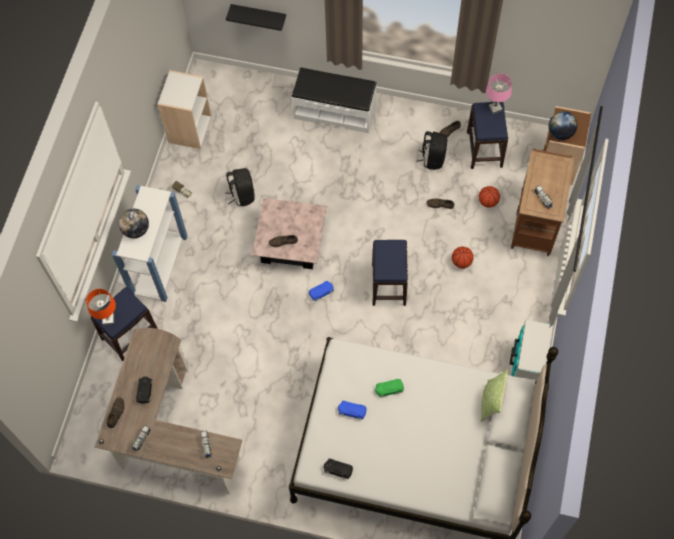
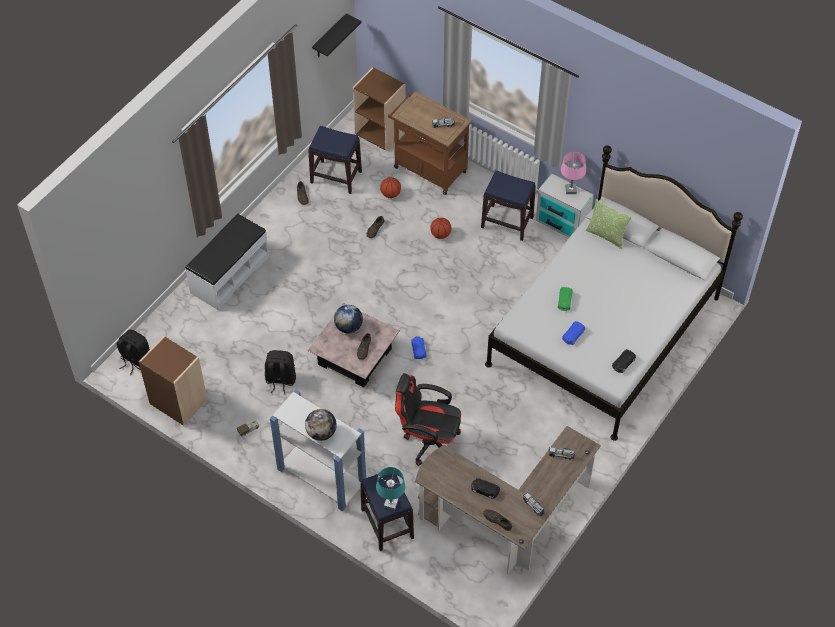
camera: 70 degrees left, 10 degrees down
orange table lamp [86,289,116,325] -> turquoise table lamp [376,467,405,510]
white bookcase [157,70,211,149] -> brown bookcase [139,336,208,426]
black shelf [226,4,286,31] -> black shelf moved to [312,13,362,58]
stool [372,240,408,306] -> stool moved to [481,171,536,241]
black backpack [417,131,447,170] -> black backpack moved to [117,330,150,375]
pink table lamp [486,73,512,114] -> pink table lamp moved to [561,152,586,194]
globe [549,111,577,140] -> globe moved to [334,305,363,333]
none -> black office chair [395,373,461,466]

